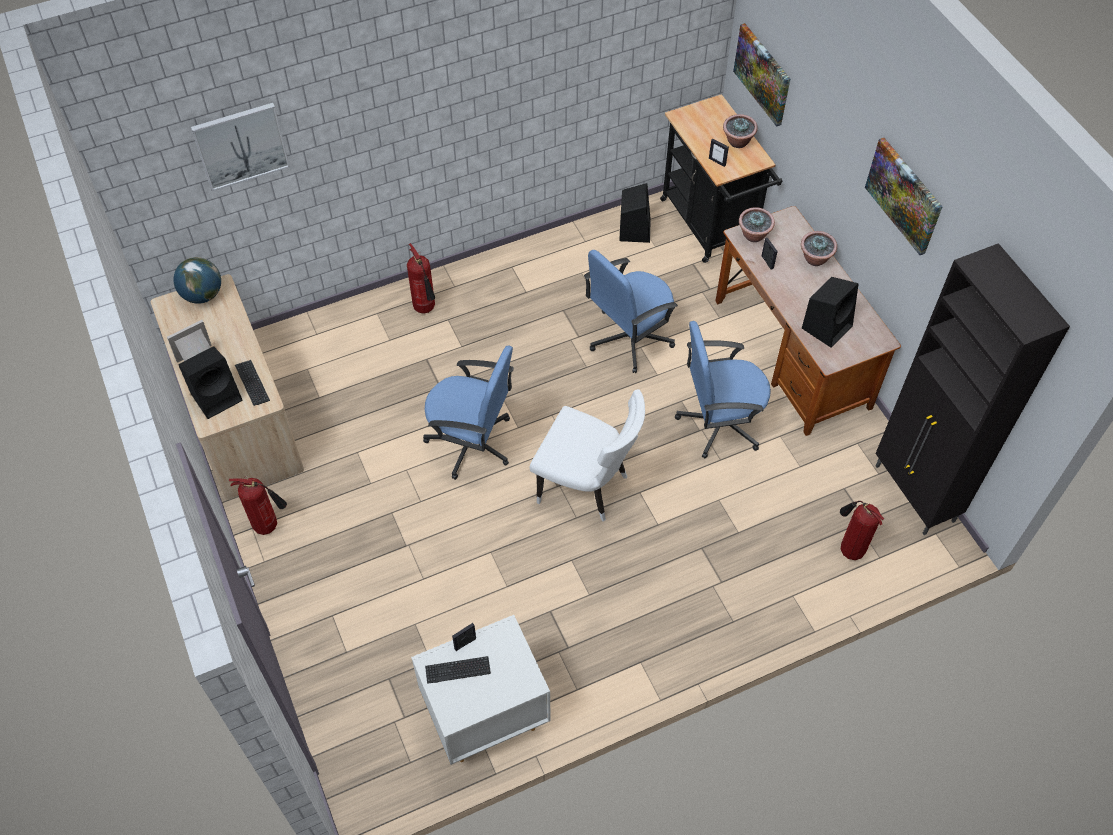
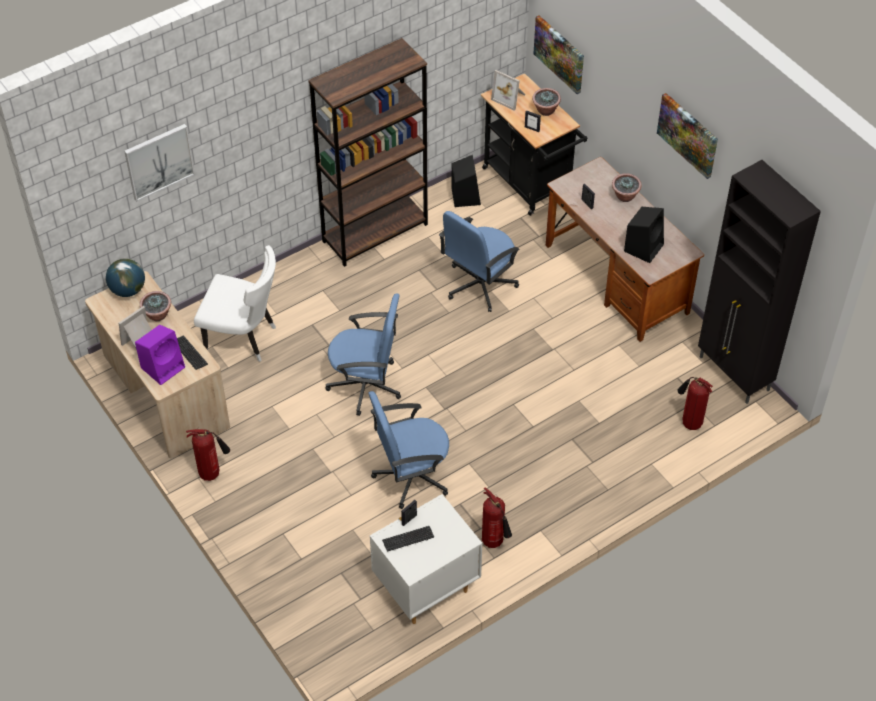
camera: 10 degrees left, 5 degrees down
black speaker [179,346,243,419] -> purple speaker [135,325,185,385]
fire extinguisher [407,243,435,314] -> fire extinguisher moved to [482,487,512,548]
white chair [530,389,645,522] -> white chair moved to [194,245,276,362]
blue office chair [675,321,771,459] -> blue office chair moved to [368,391,449,509]
potted plant [739,207,775,242] -> potted plant moved to [140,291,171,321]
none -> brown bookcase [308,38,428,267]
none -> picture frame [491,70,525,111]

